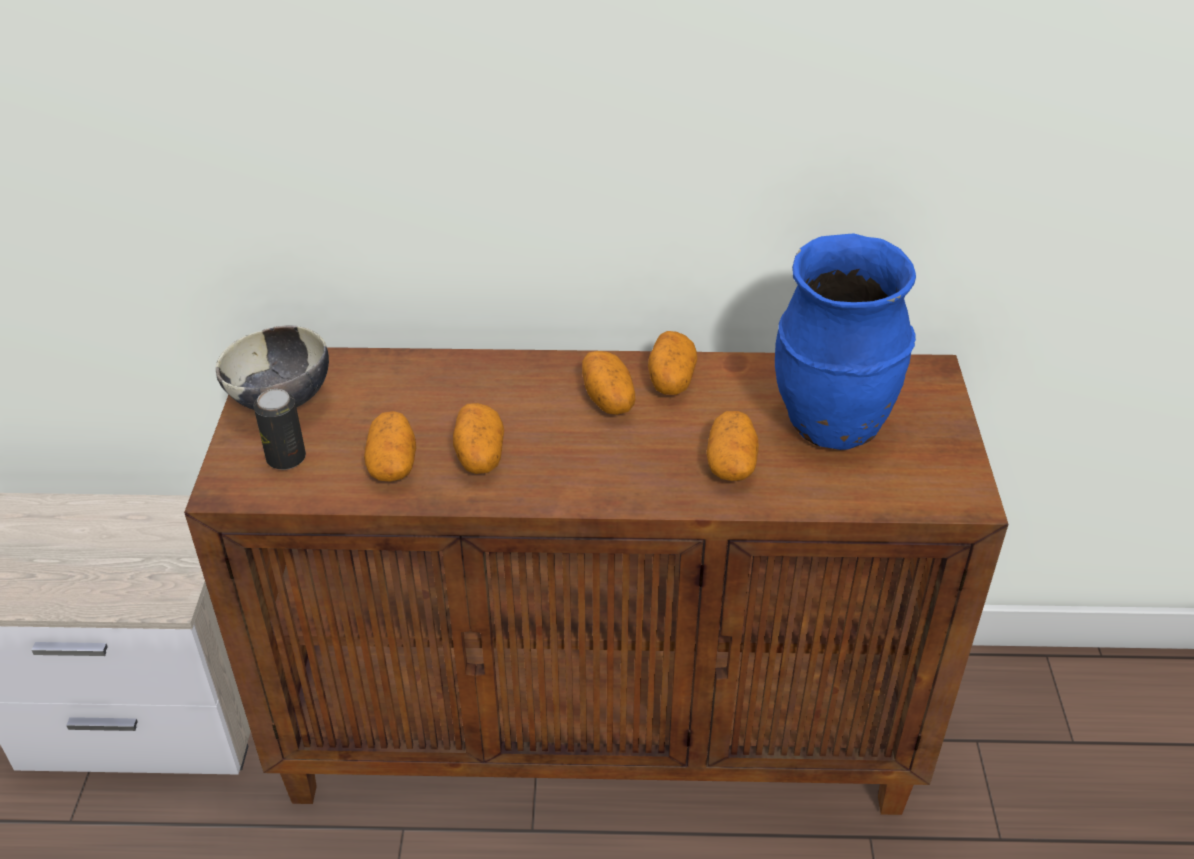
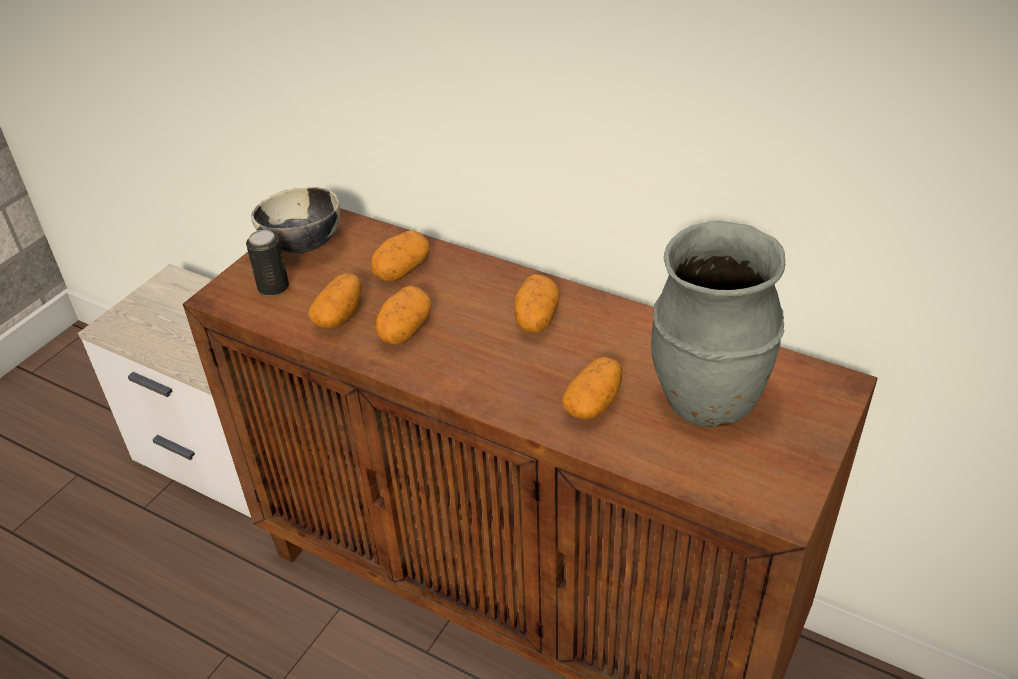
camera: 30 degrees right, 0 degrees up
potato [648,331,697,395] -> potato moved to [371,230,430,281]
blue vase [775,234,916,450] -> grey vase [651,221,785,427]

